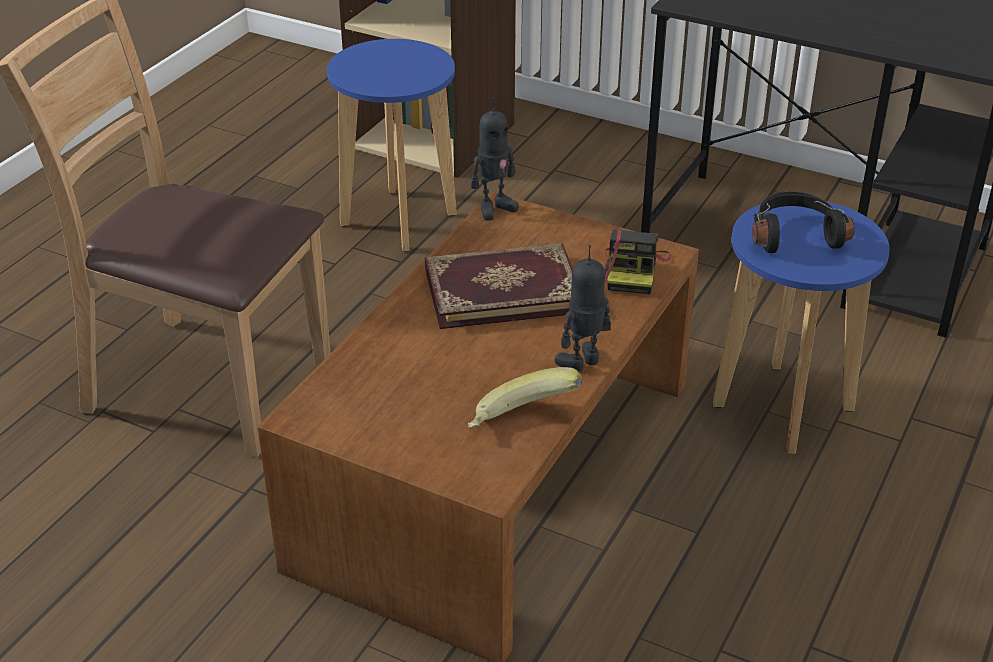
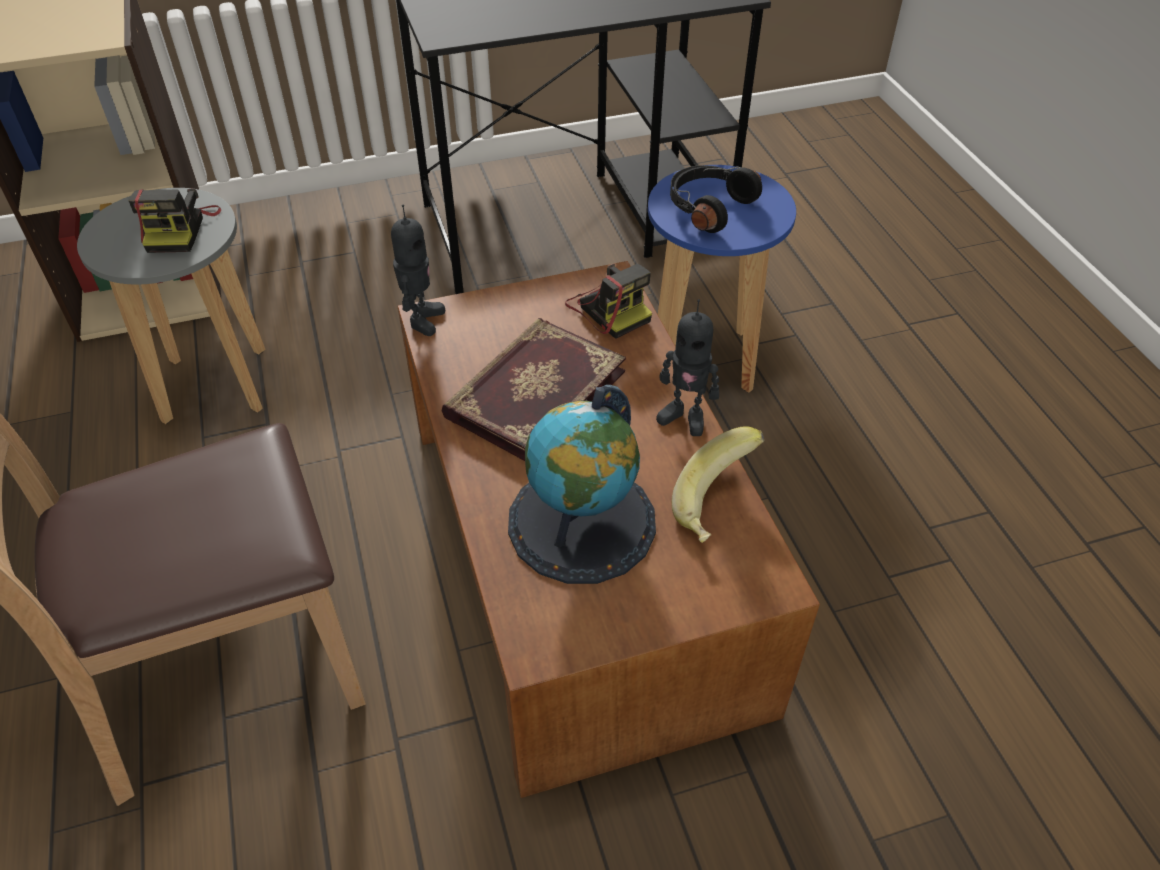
camera: 45 degrees left, 10 degrees up
blue stool [327,39,457,252] -> grey stool [77,188,266,424]
toy robot [555,245,611,372] -> toy robot turned 75 degrees counterclockwise [656,299,719,436]
none -> camera [129,189,221,253]
none -> globe [508,385,656,584]

